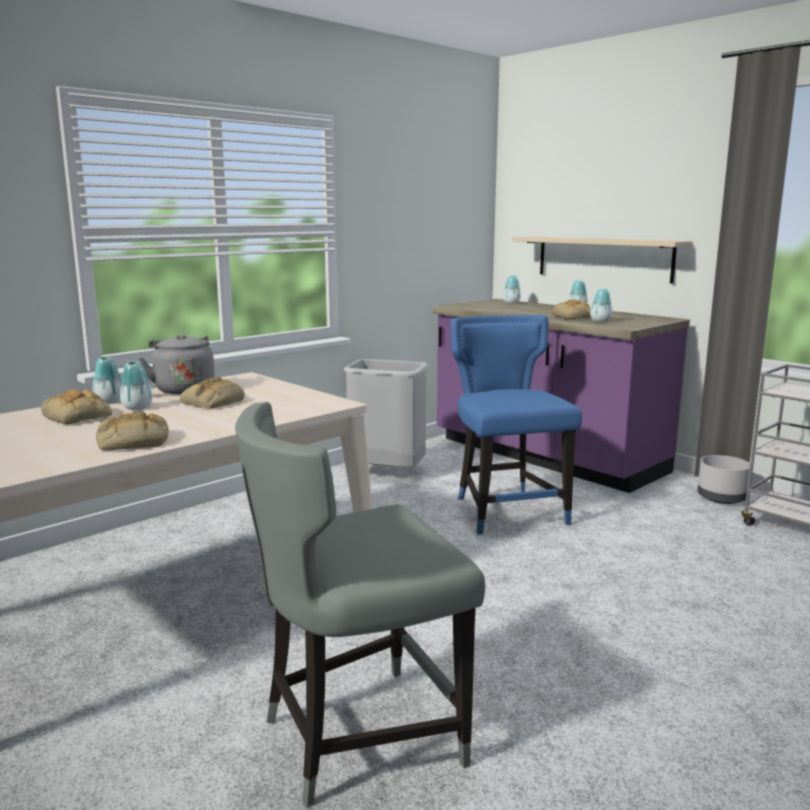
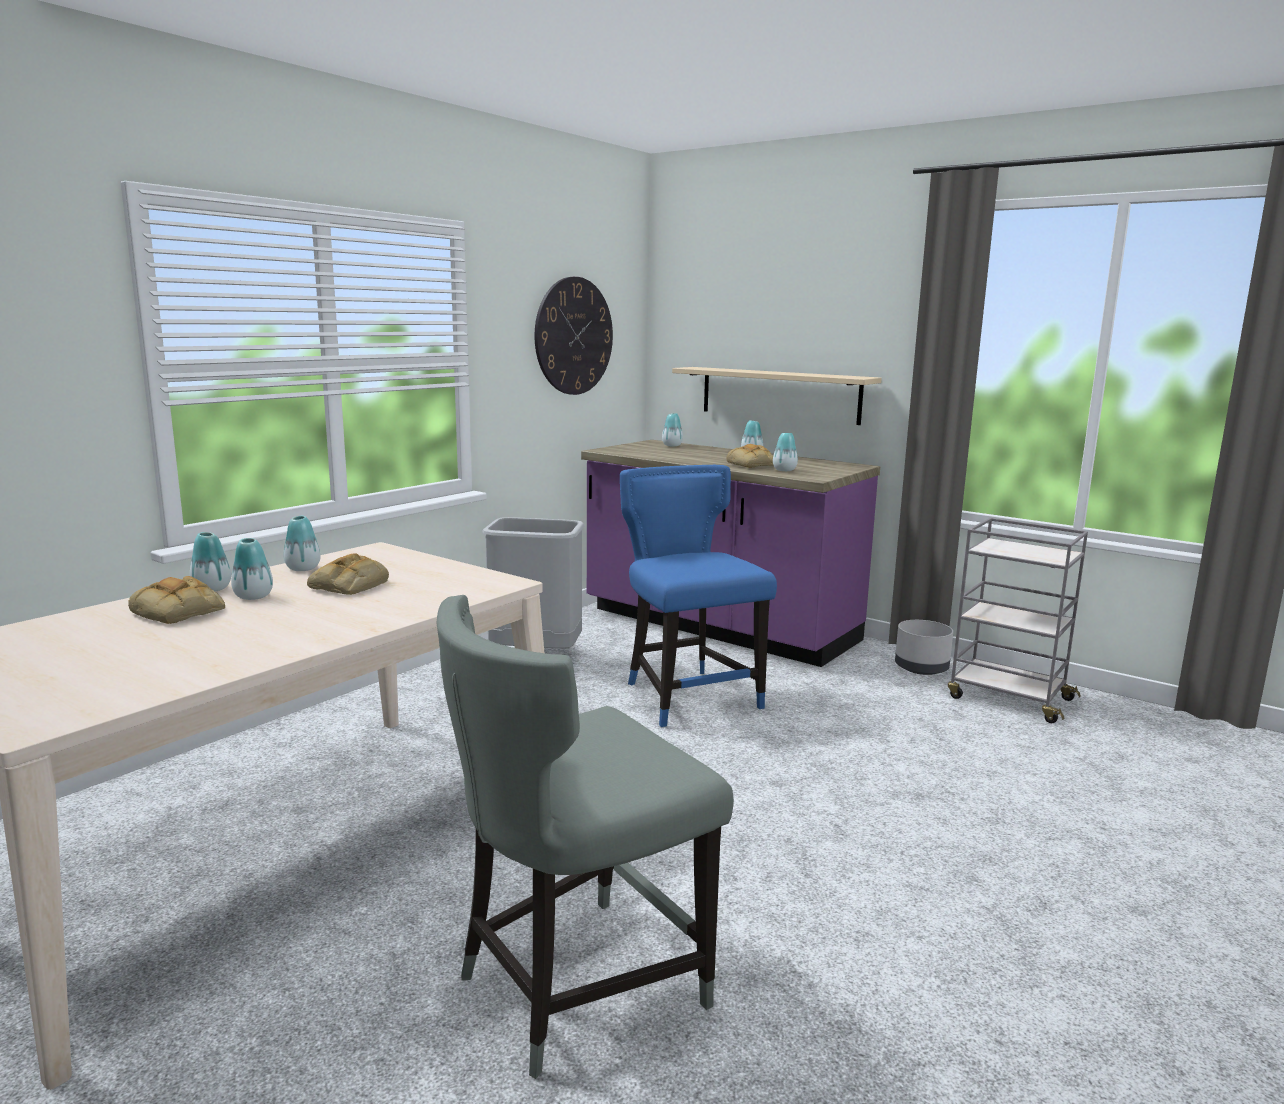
camera: 10 degrees left, 0 degrees up
bread [96,412,169,450] -> none
grey kettle [138,334,215,395] -> vase [284,516,321,571]
none -> wall clock [535,277,613,395]

